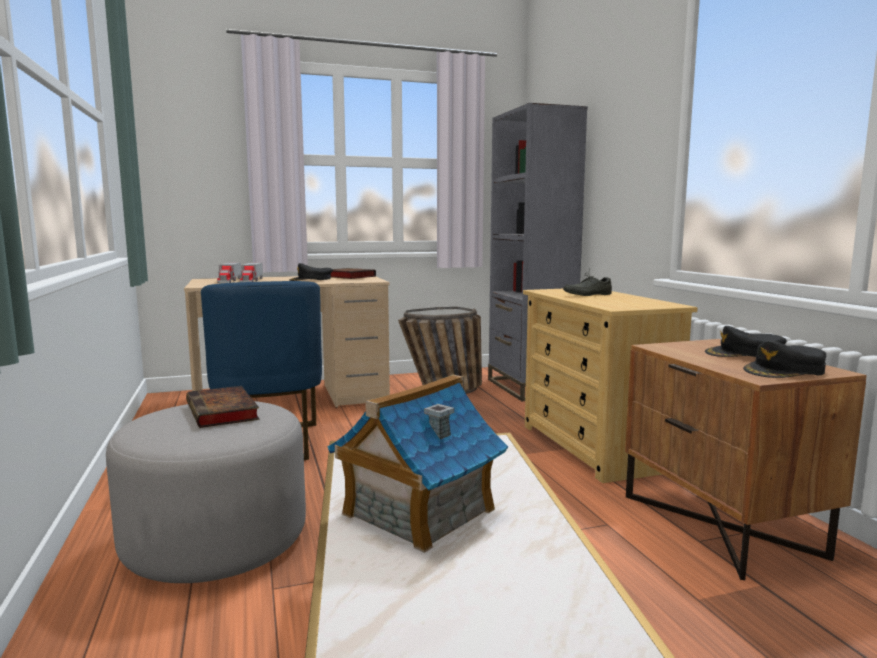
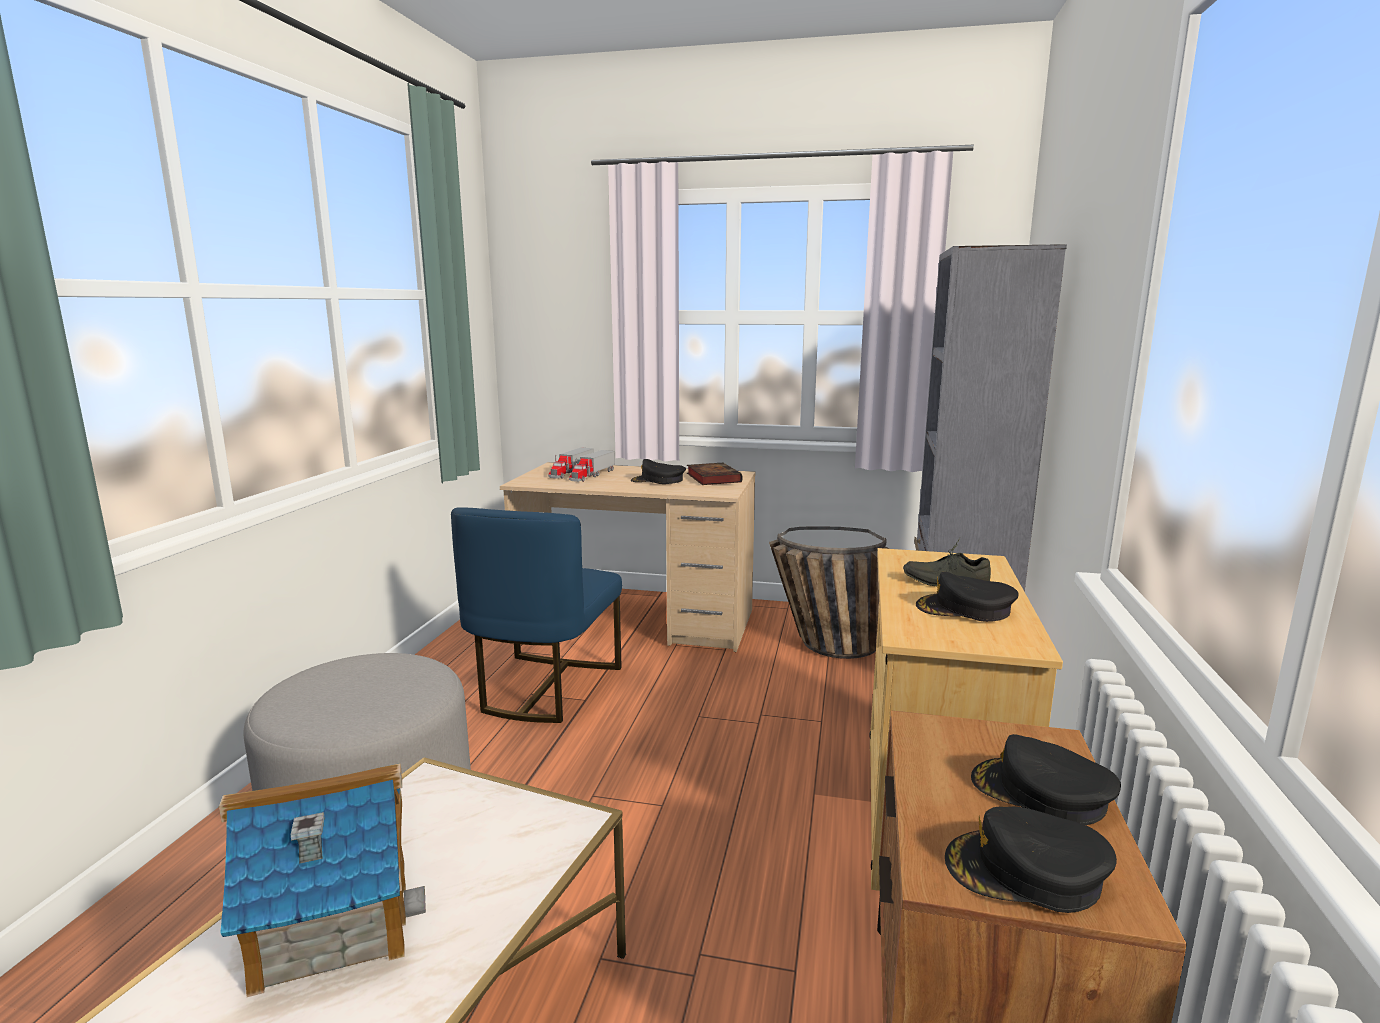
camera: 30 degrees right, 5 degrees up
book [186,386,260,428] -> none
none -> black cap [916,572,1019,622]

